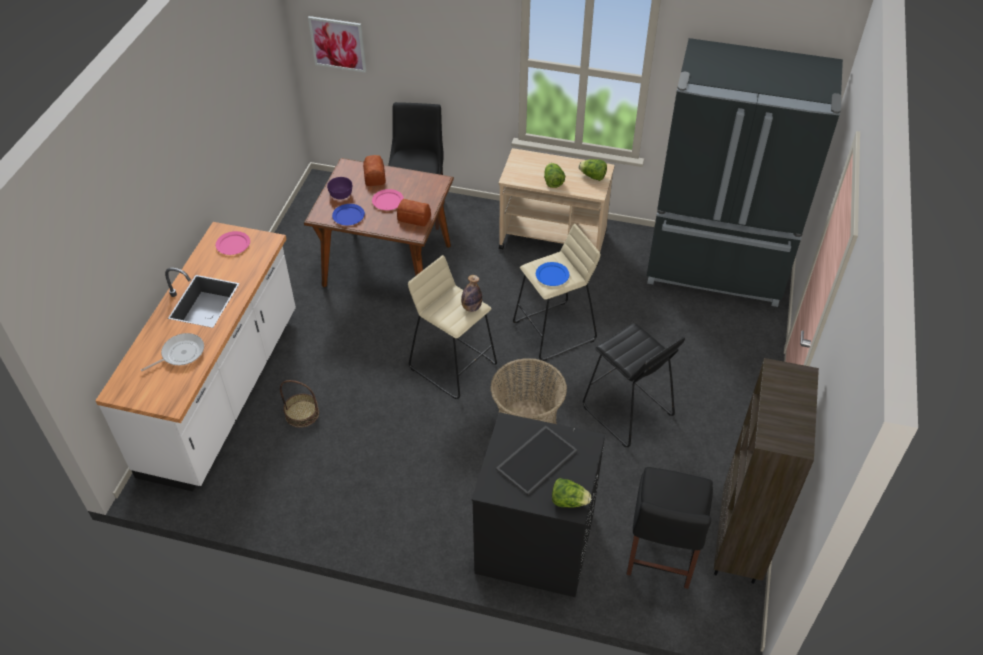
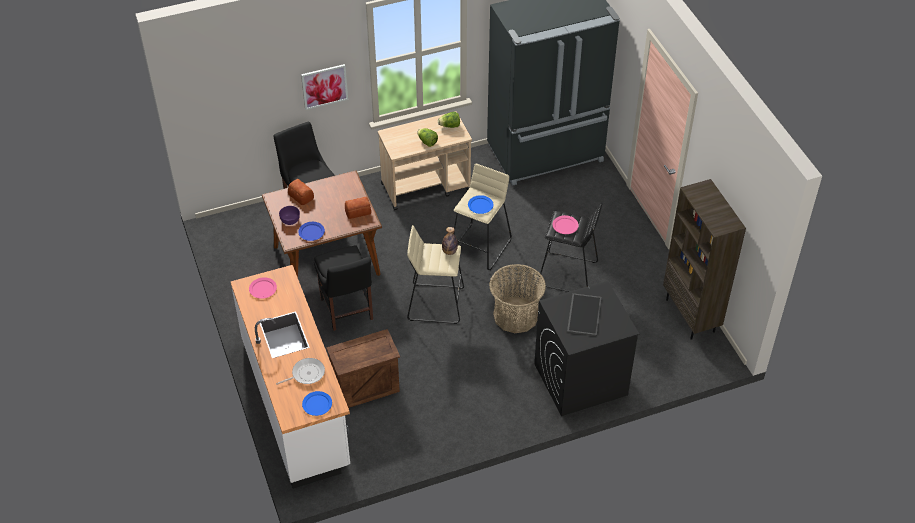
camera: 35 degrees left, 0 degrees up
frying pan [141,333,204,371] -> frying pan turned 45 degrees clockwise [276,358,325,385]
basket [280,380,319,428] -> crate [326,329,400,408]
picture [308,16,366,73] -> picture moved to [301,64,348,110]
pink plate [372,189,404,210] -> pink plate moved to [553,215,579,234]
lettuce [552,478,591,507] -> none
black chair [626,467,713,589] -> black chair moved to [314,245,373,331]
none -> blue plate [302,391,332,416]

